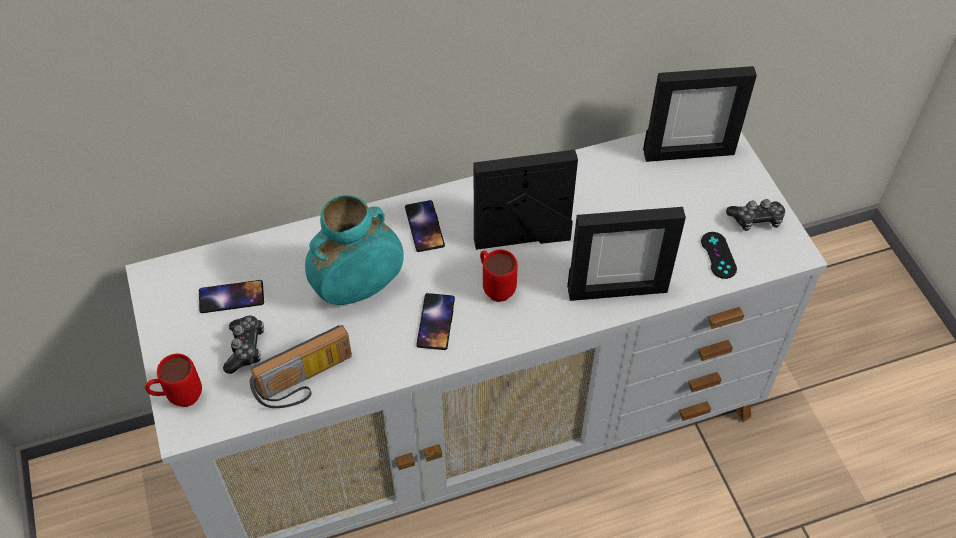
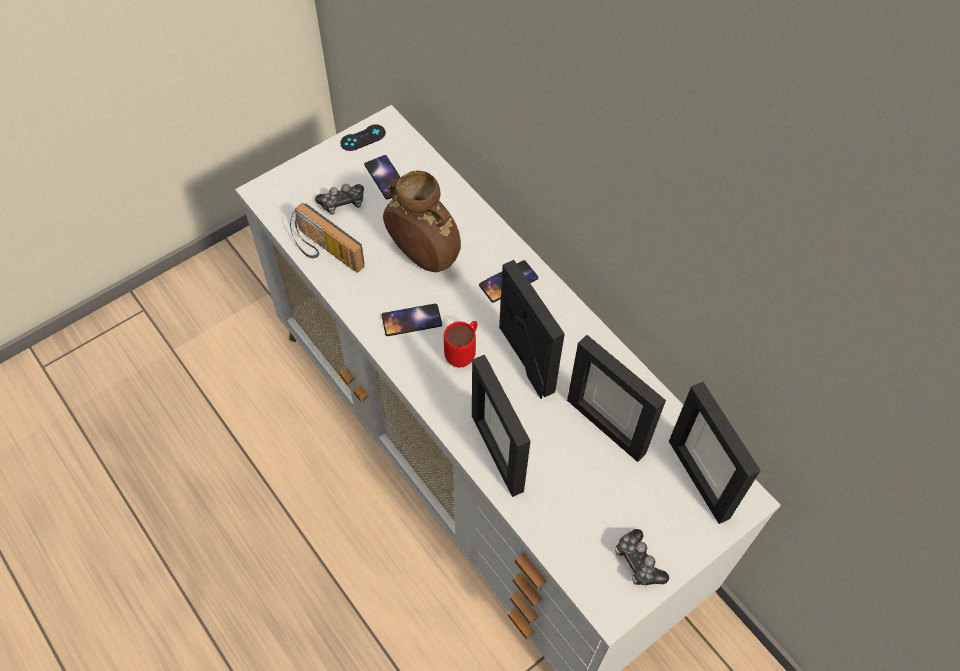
camera: 70 degrees right, 5 degrees up
red mug [145,354,202,407] -> none
turquoise vase [305,195,403,305] -> brown vase [383,171,461,272]
black game controller [701,232,737,279] -> black game controller moved to [340,125,386,151]
none -> picture frame [567,335,666,462]

